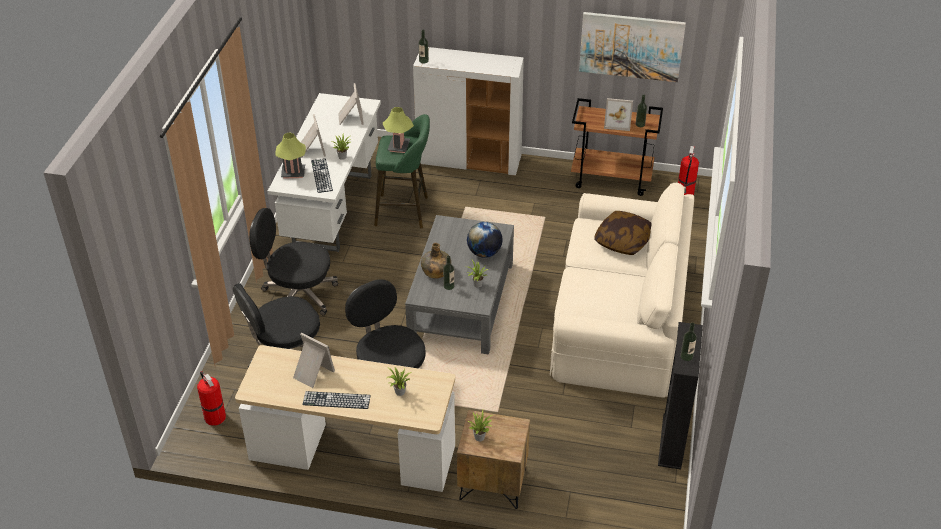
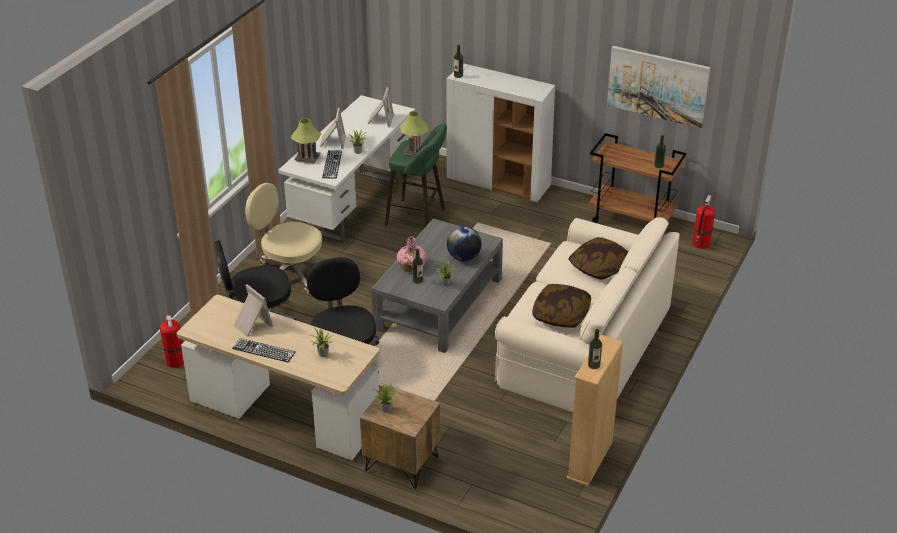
camera: 15 degrees right, 5 degrees down
black office chair [249,208,338,316] -> beige office chair [245,183,322,294]
green bottle [421,243,451,279] -> pink bottle [397,236,426,272]
picture frame [604,98,633,131] -> none
black bookcase [658,322,703,470] -> beige bookcase [566,335,623,486]
none -> pillow [532,284,591,328]

